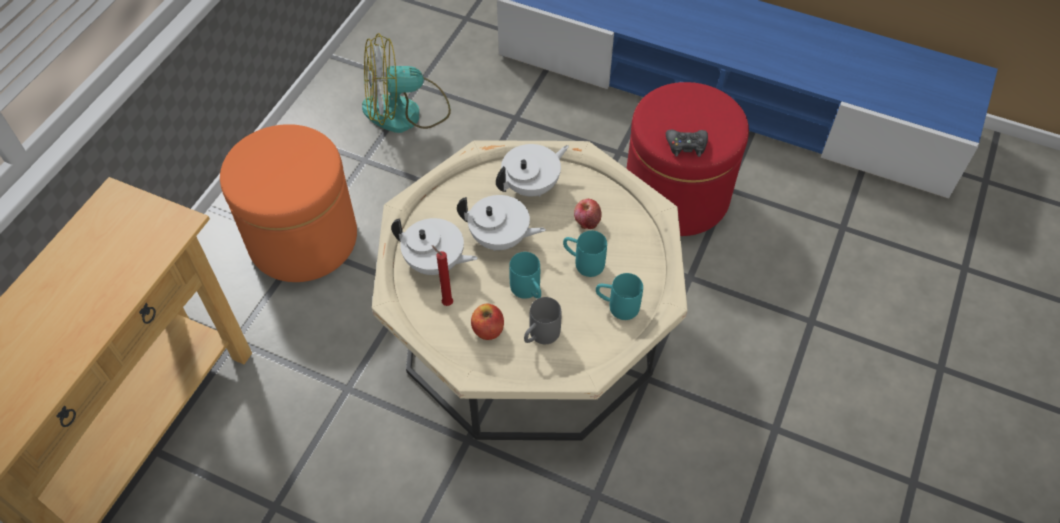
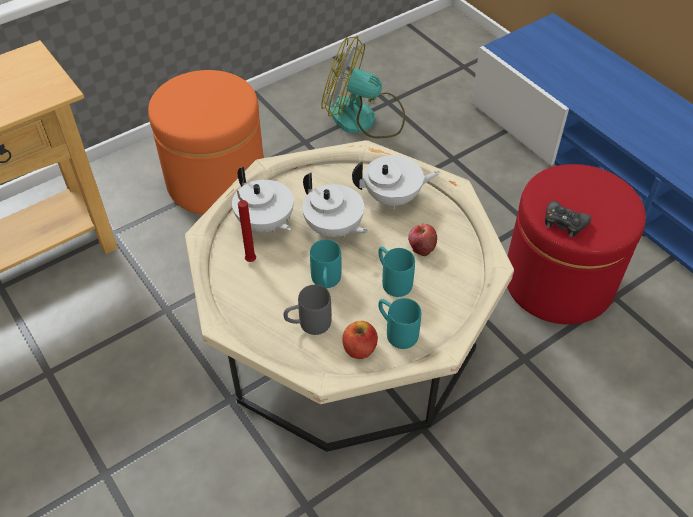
camera: 30 degrees right, 5 degrees down
apple [471,304,504,340] -> apple moved to [342,321,378,359]

